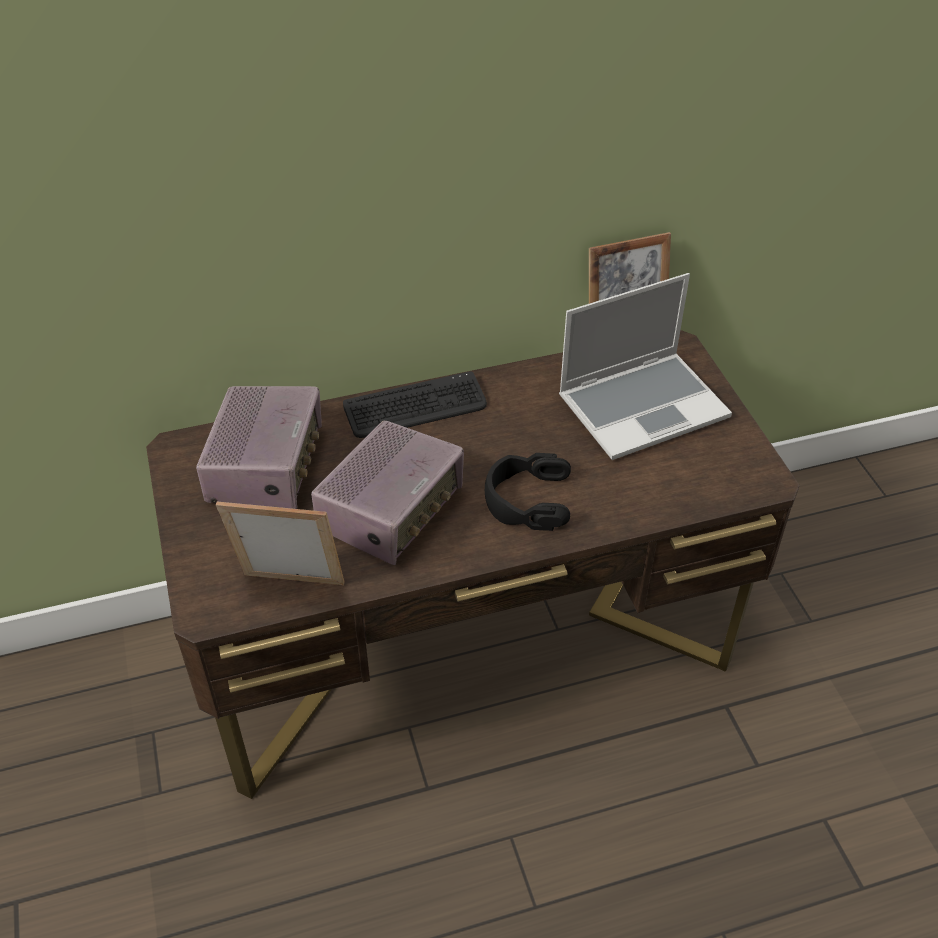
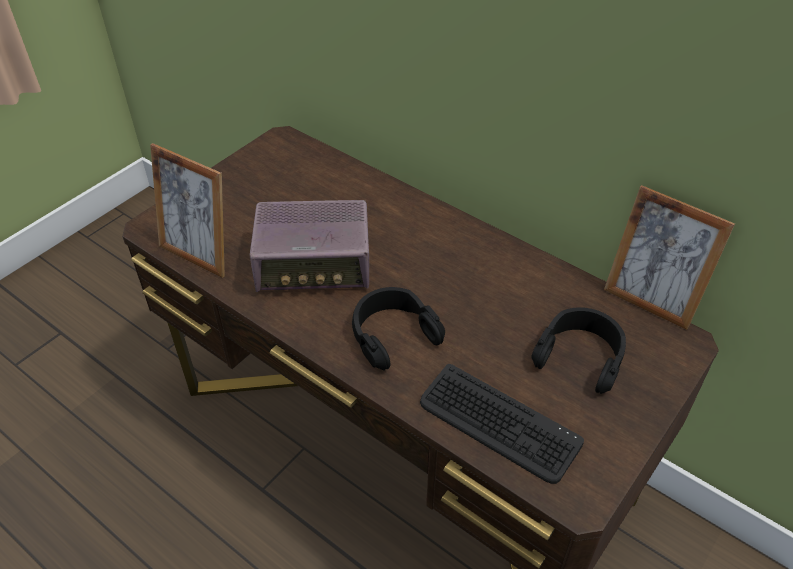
camera: 55 degrees right, 0 degrees up
radio [196,386,322,509] -> none
picture frame [216,502,345,585] -> picture frame turned 150 degrees clockwise [150,143,225,278]
keyboard [343,372,487,438] -> keyboard moved to [420,364,584,484]
laptop [559,273,732,460] -> black headphones [531,307,626,394]

